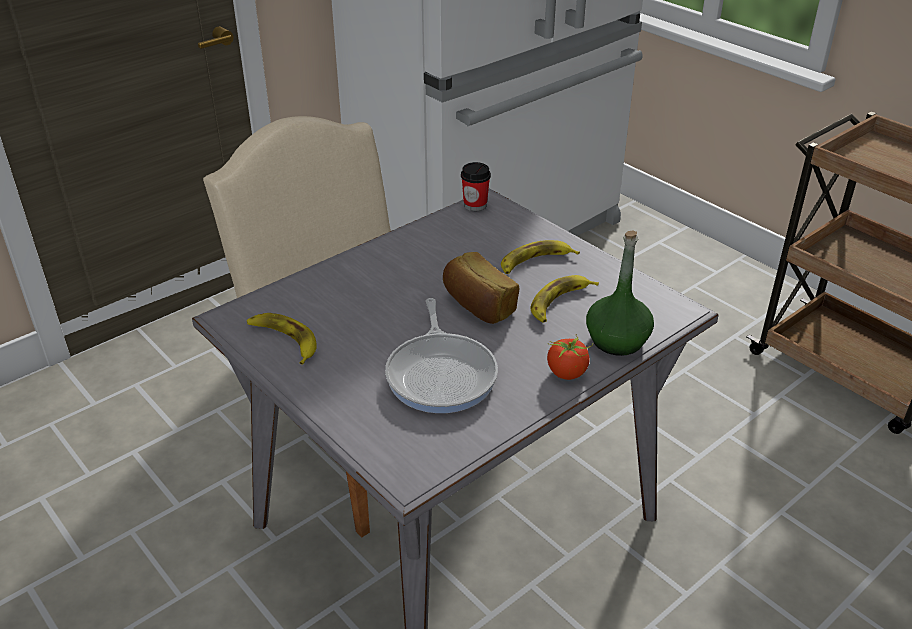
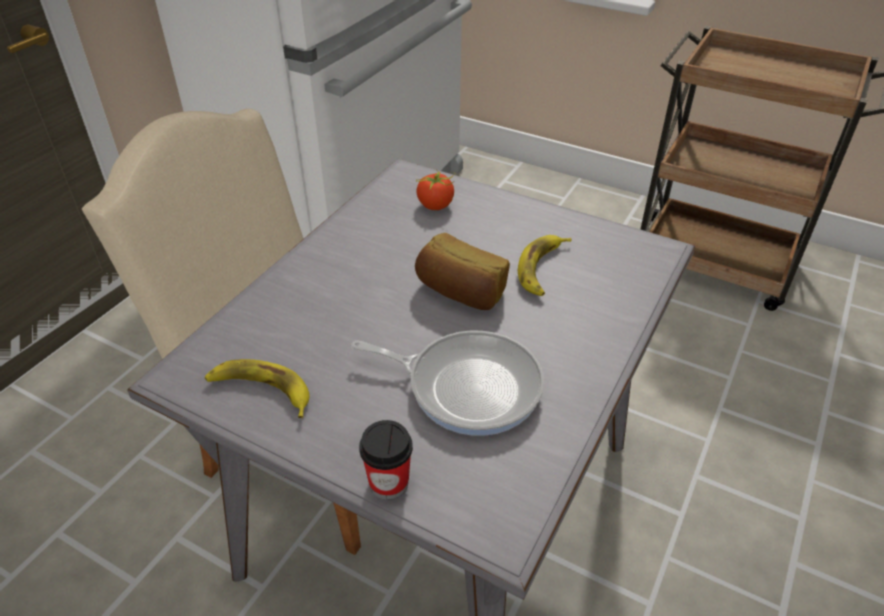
camera: 20 degrees left, 5 degrees up
frying pan [385,298,498,413] -> frying pan turned 45 degrees counterclockwise [351,331,544,436]
cup [461,162,491,211] -> cup moved to [359,420,413,500]
banana [501,240,580,274] -> none
tomato [547,335,593,380] -> tomato moved to [416,170,455,210]
green bottle [586,231,654,356] -> none

